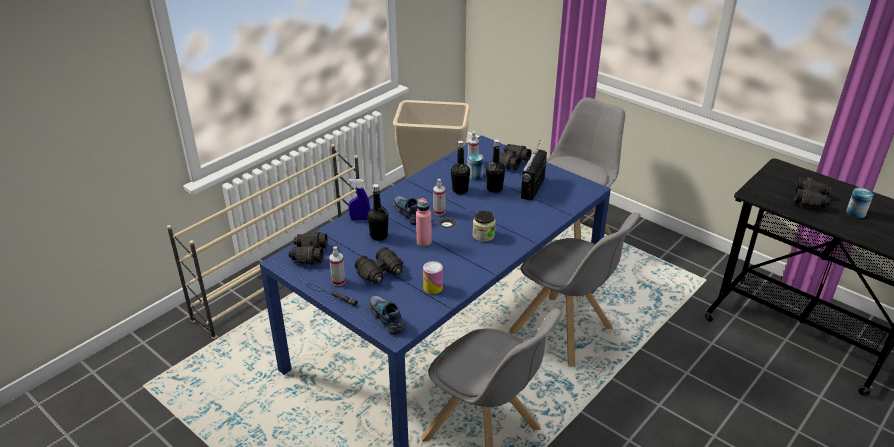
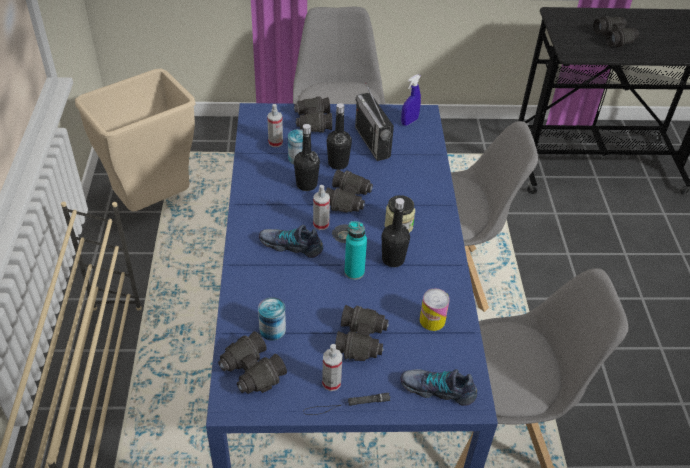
camera: 45 degrees left, 10 degrees up
blue spray bottle [348,179,370,221] -> blue spray bottle moved to [401,74,421,126]
black bottle [367,184,388,241] -> black bottle moved to [382,198,410,267]
pink bottle [416,198,432,247] -> turquoise bottle [344,221,367,280]
can [846,188,874,218] -> can moved to [258,297,286,341]
none -> black binoculars [325,169,373,212]

